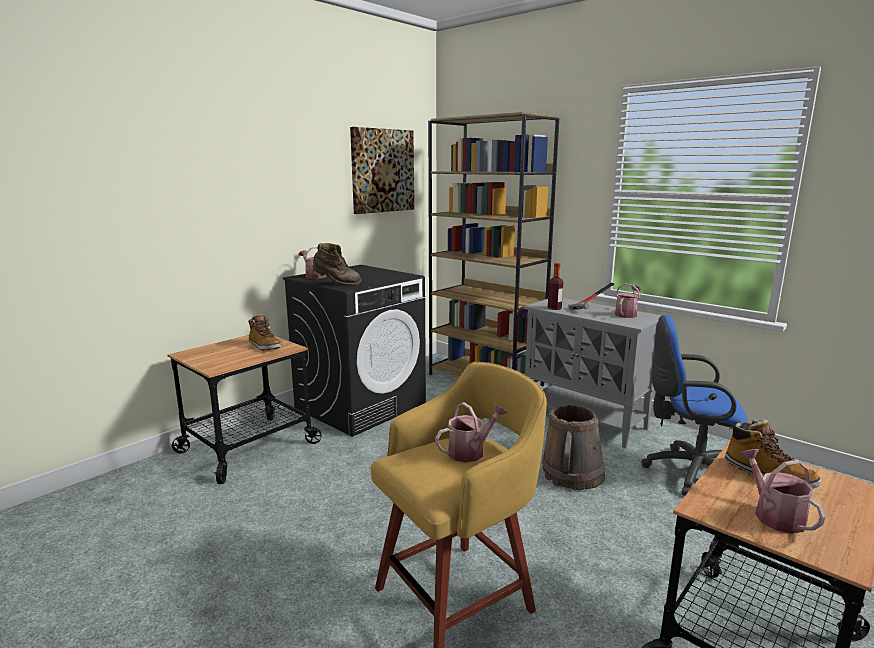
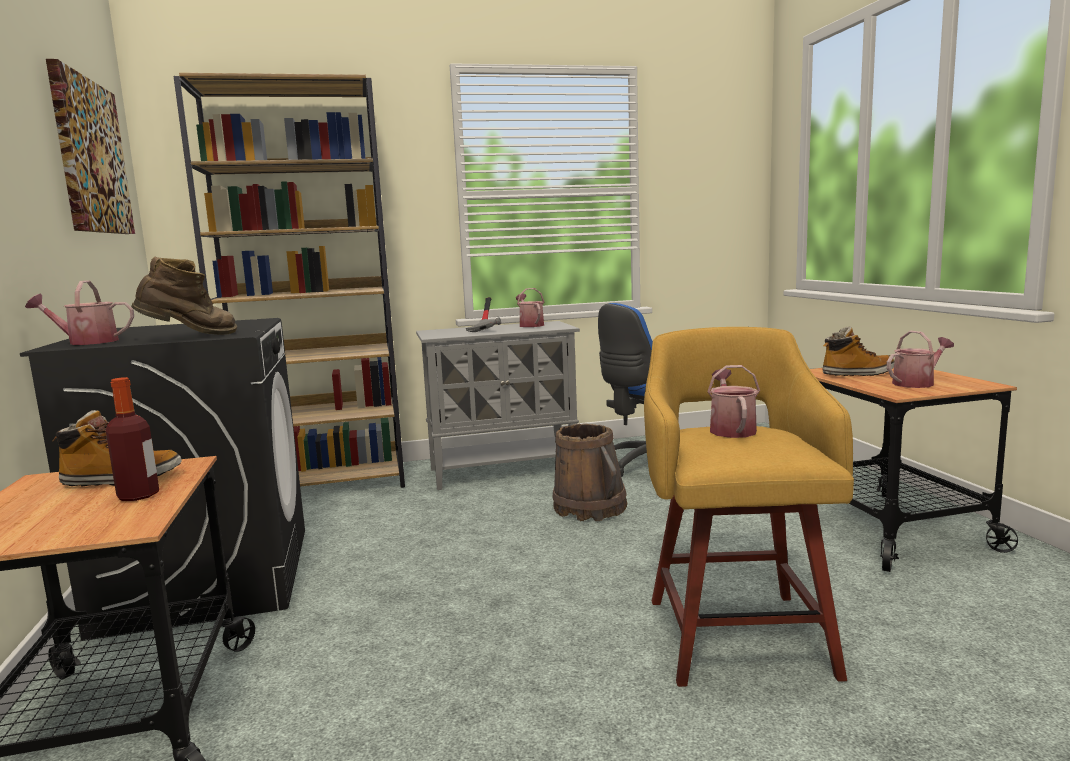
camera: 55 degrees left, 5 degrees down
bottle [548,263,563,310] -> bottle moved to [106,377,159,501]
watering can [739,449,825,534] -> watering can turned 135 degrees clockwise [887,331,954,388]

